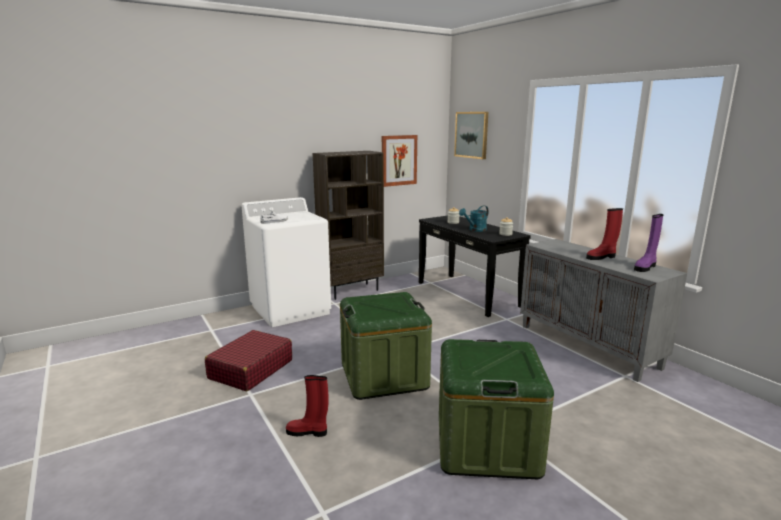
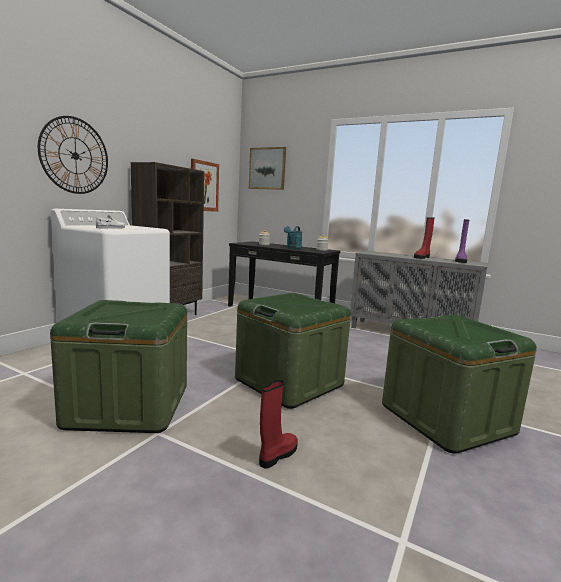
camera: 30 degrees left, 5 degrees down
red suitcase [205,330,292,391] -> green storage box [50,300,187,433]
red boot [286,375,329,437] -> red boot turned 150 degrees clockwise [259,380,298,469]
none -> wall clock [38,116,108,194]

